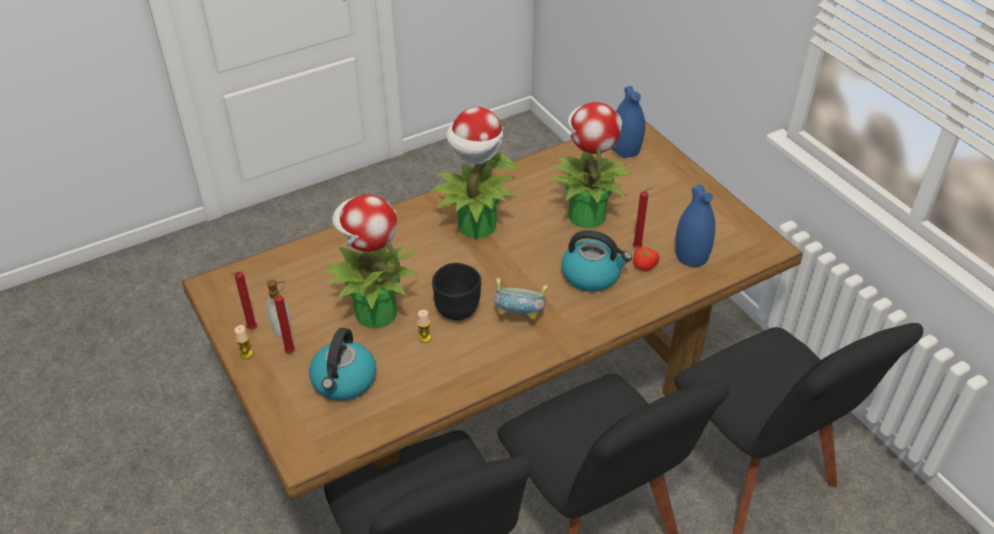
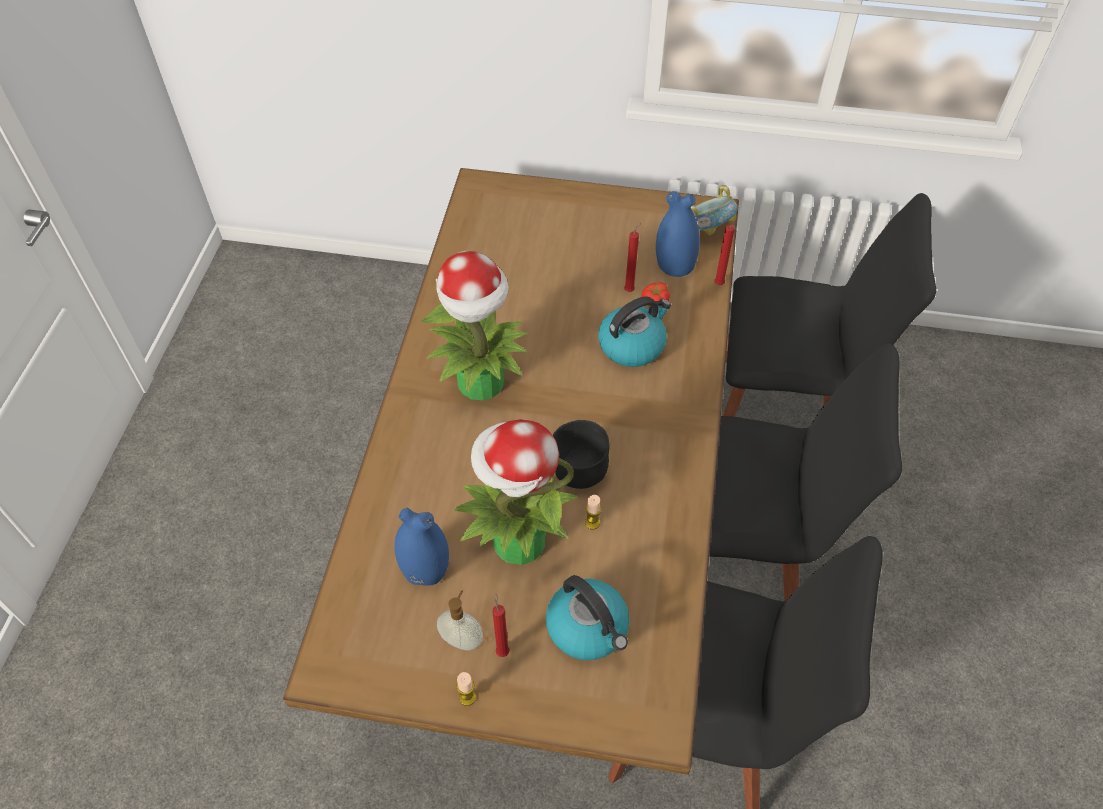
camera: 50 degrees left, 10 degrees up
red candle [231,271,257,329] -> red candle moved to [714,225,735,285]
bowl [494,278,548,319] -> bowl moved to [691,185,738,235]
potted plant [550,102,633,228] -> none
blue vase [612,86,645,158] -> blue vase moved to [395,508,449,586]

